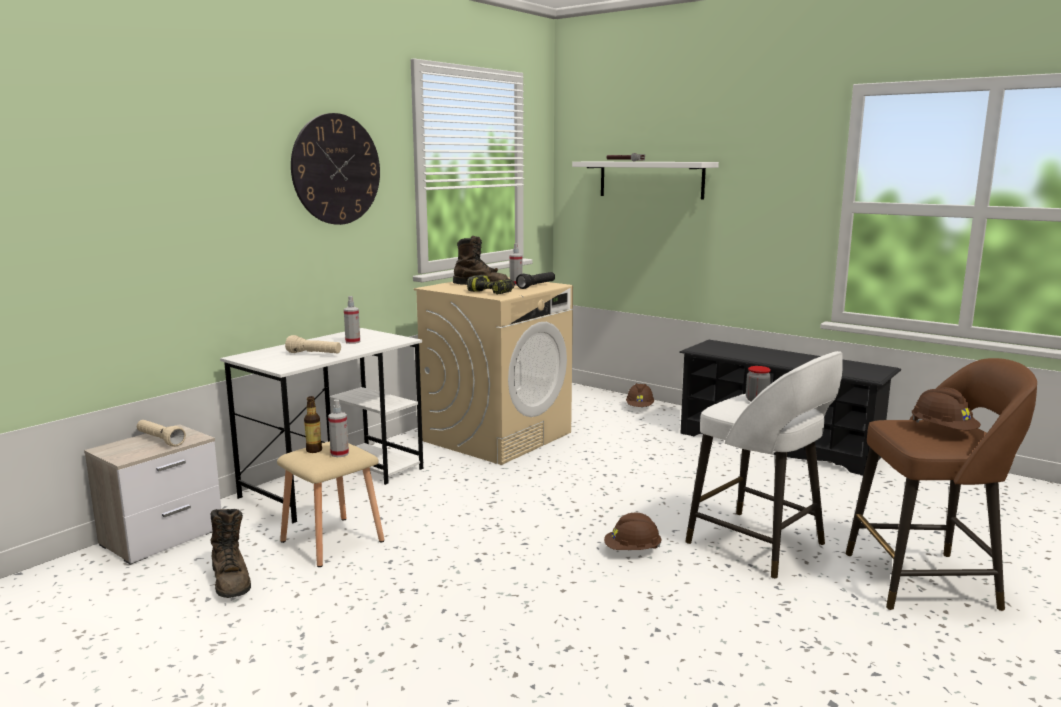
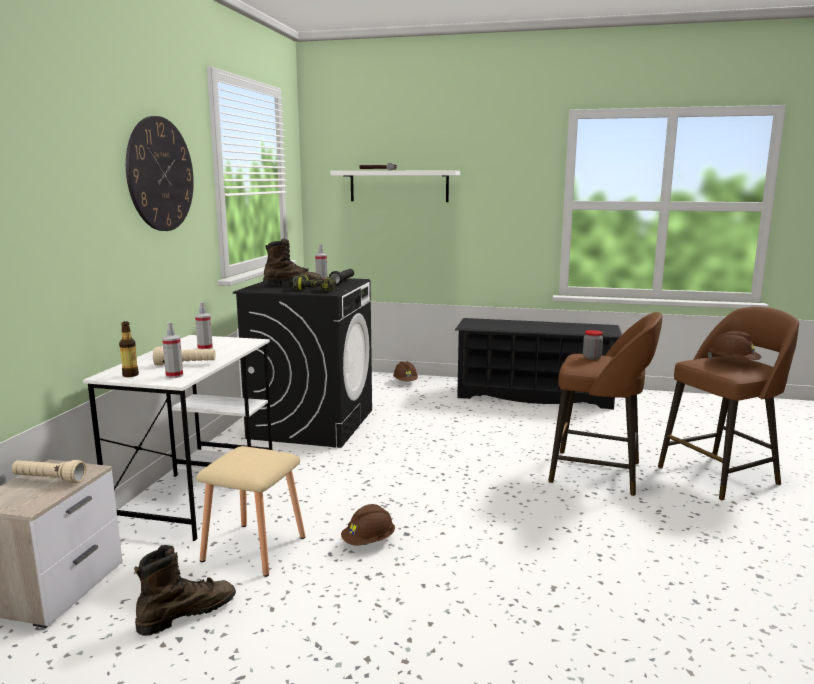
camera: 25 degrees left, 0 degrees up
brown boot [211,509,251,598] -> brown boot turned 75 degrees counterclockwise [134,545,236,636]
bottle [304,396,322,453] -> bottle moved to [119,321,139,377]
spray bottle [328,399,349,457] -> spray bottle moved to [162,322,183,378]
beige washing machine [414,277,573,465] -> black washing machine [233,278,372,448]
brown hard hat [604,512,662,550] -> brown hard hat moved to [341,504,395,545]
white stool [685,351,843,579] -> brown stool [548,312,662,496]

